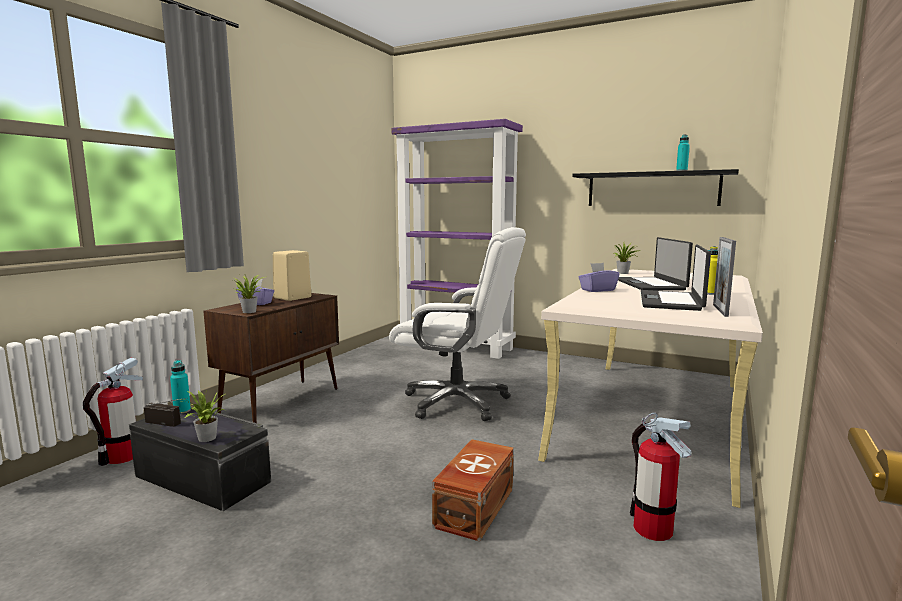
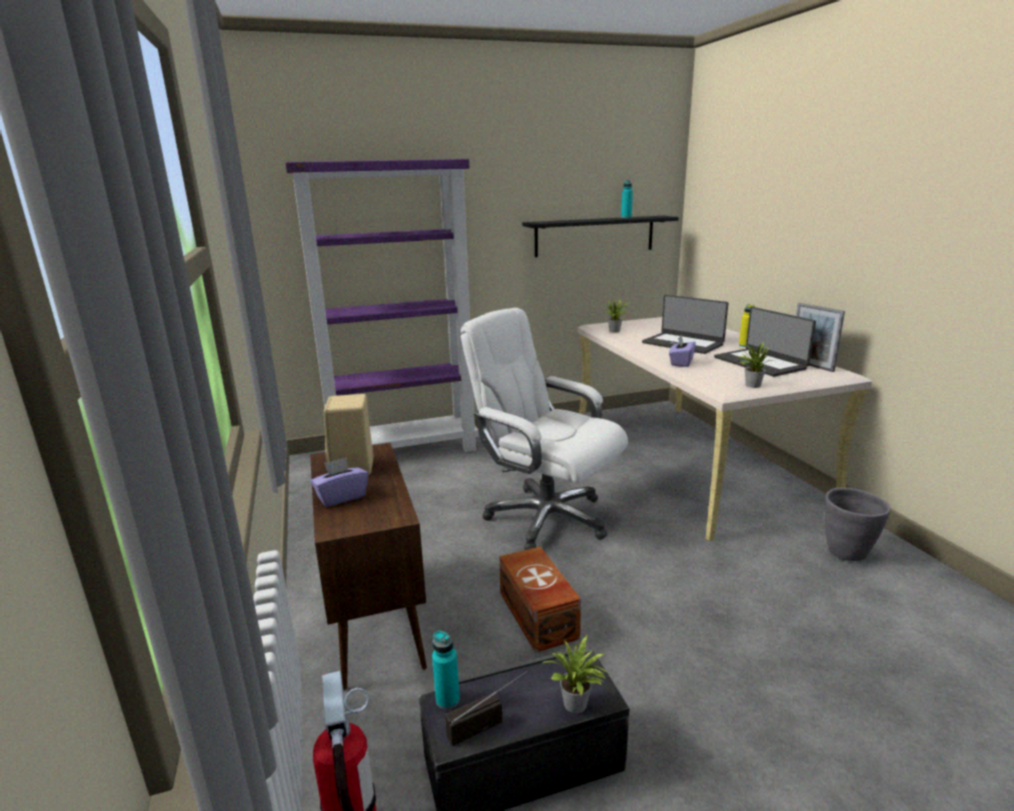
camera: 45 degrees left, 10 degrees up
potted plant [233,275,264,313] -> potted plant moved to [736,342,774,388]
white office chair [389,227,526,421] -> white office chair turned 120 degrees counterclockwise [460,308,628,550]
brown storage box [432,439,514,542] -> brown storage box moved to [499,546,581,653]
fire extinguisher [630,413,691,541] -> grey planter [825,487,890,561]

